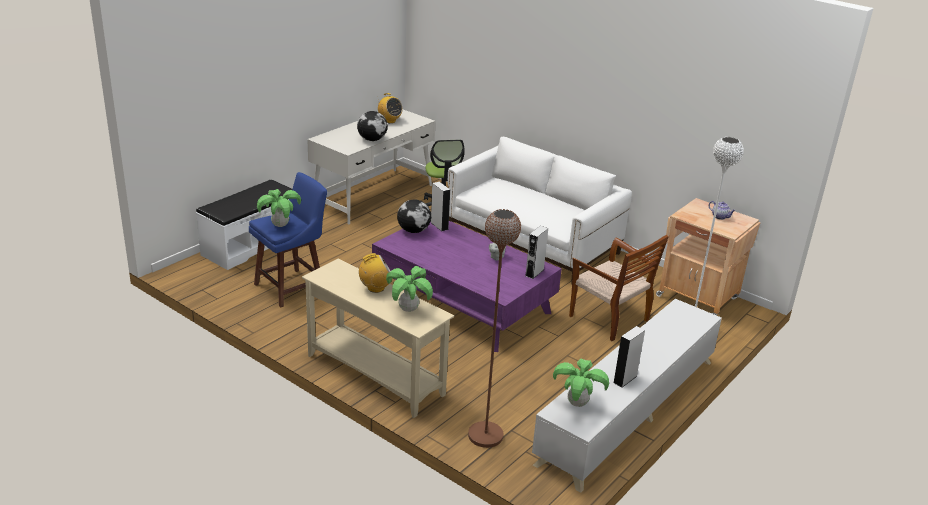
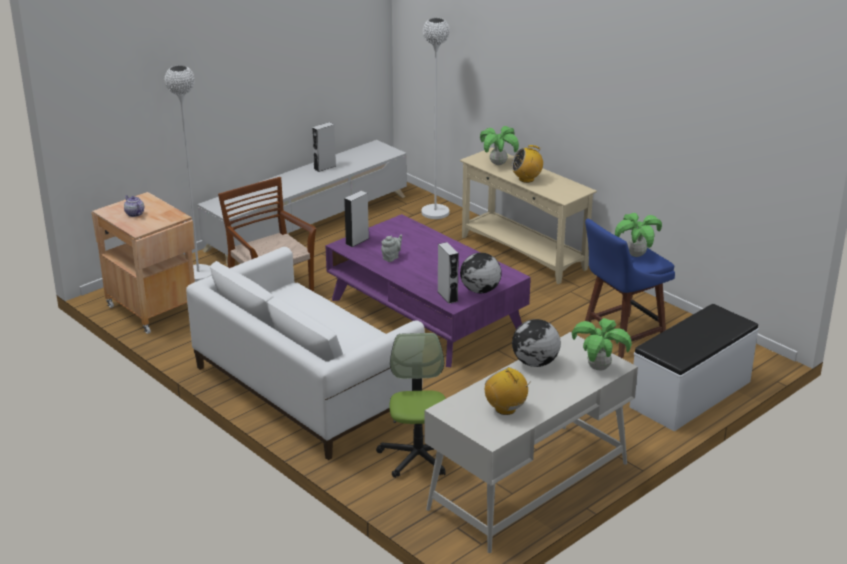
camera: 170 degrees left, 0 degrees up
brown floor lamp [468,209,521,448] -> white floor lamp [421,18,450,219]
potted plant [553,359,609,407] -> potted plant moved to [572,318,632,370]

